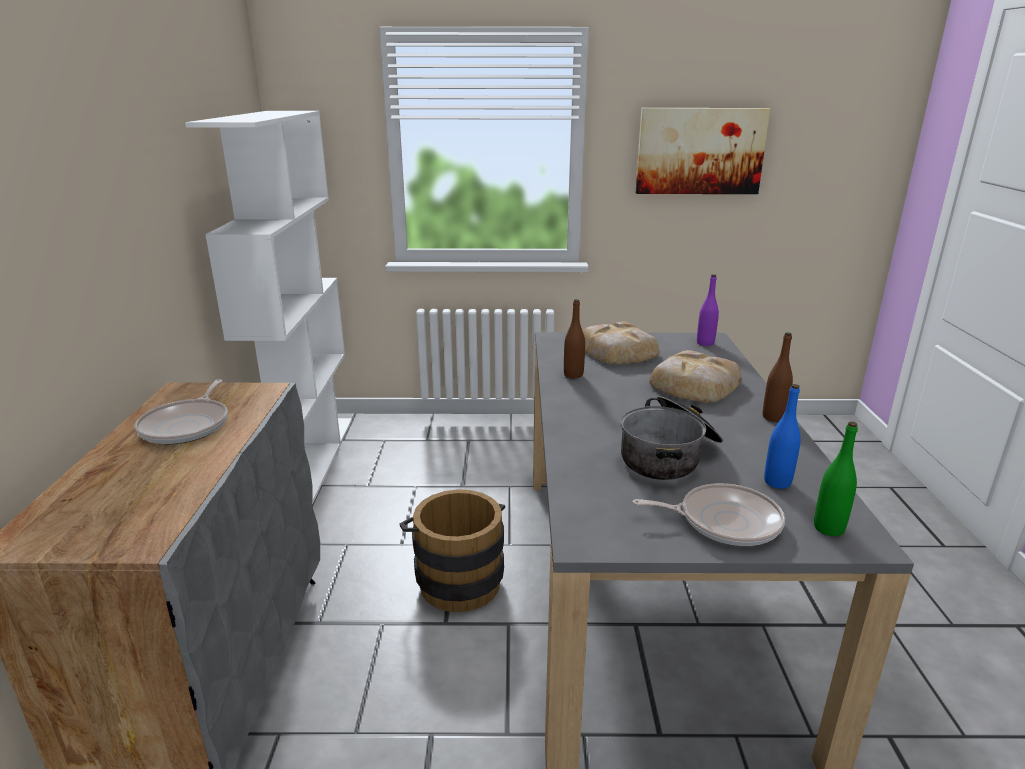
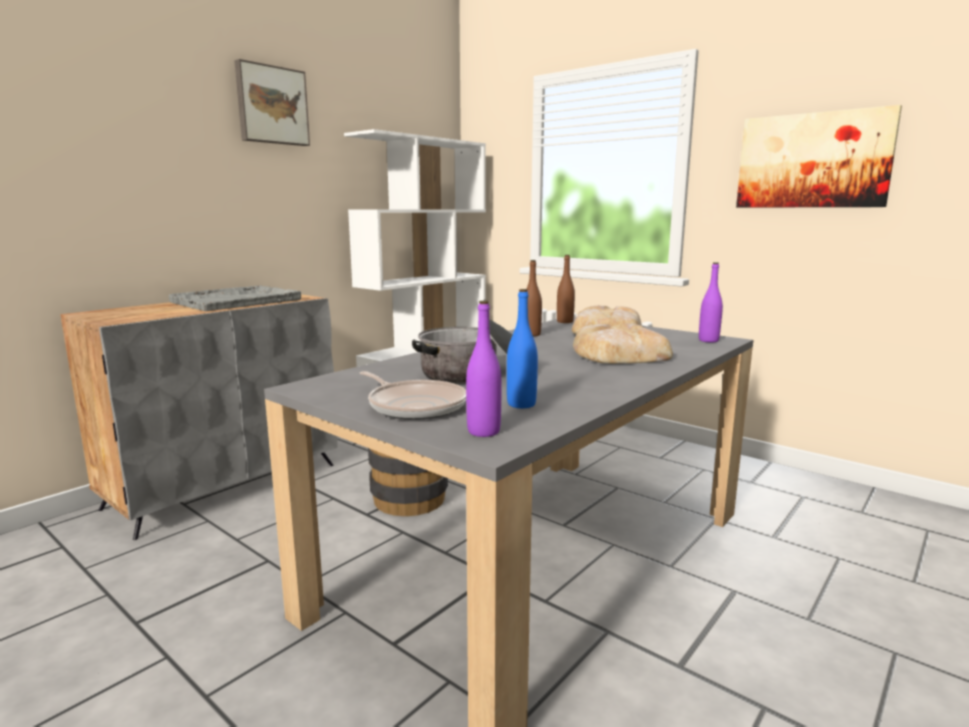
camera: 40 degrees right, 10 degrees down
frying pan [135,379,228,445] -> grey tray [169,285,301,311]
brown bottle [763,332,793,422] -> brown bottle moved to [557,255,575,323]
green bottle [814,422,858,536] -> purple bottle [466,300,502,437]
none -> picture [234,59,310,146]

